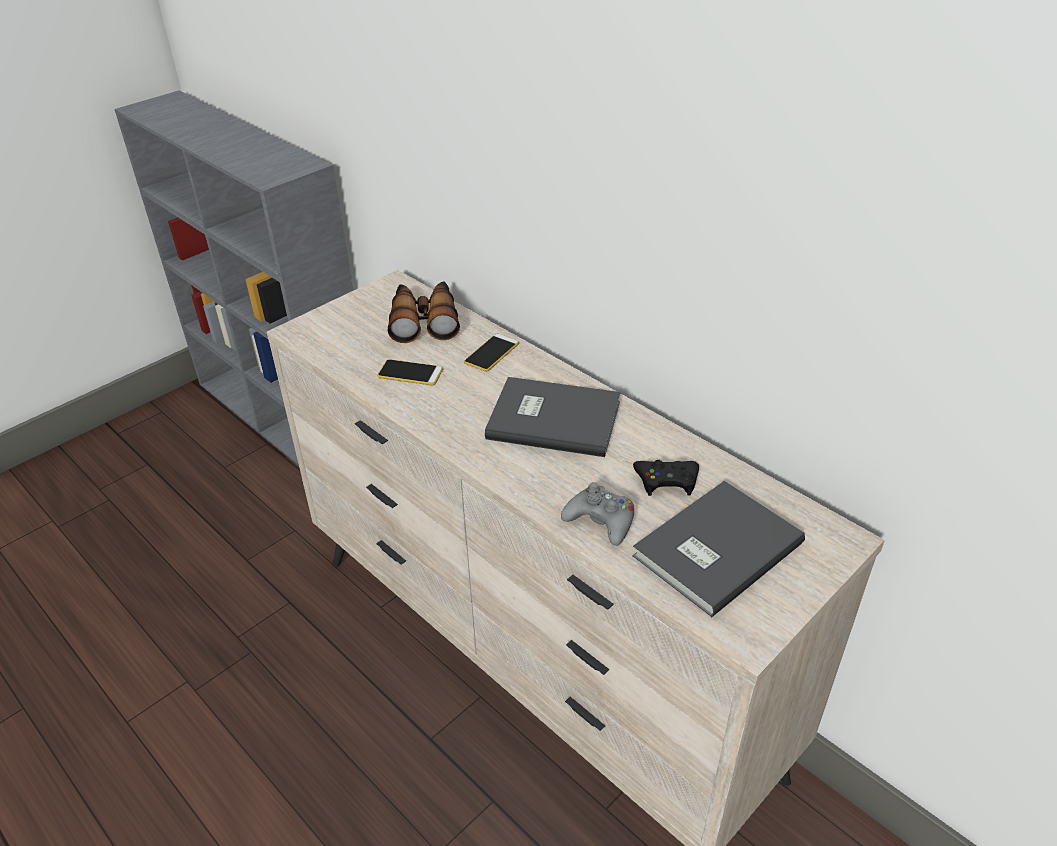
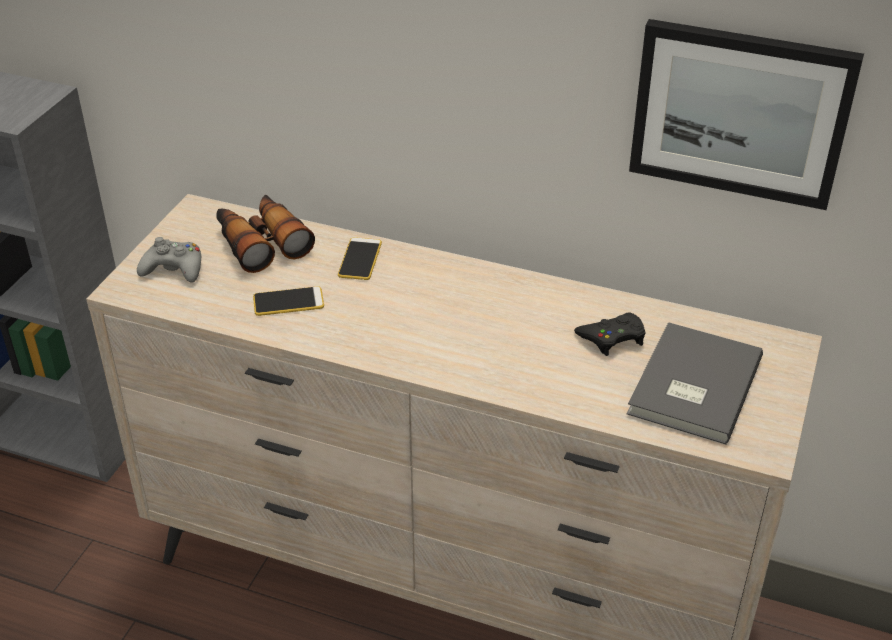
camera: 25 degrees left, 0 degrees up
grey book [485,377,620,457] -> none
grey game controller [561,482,634,546] -> grey game controller moved to [137,237,201,282]
none -> picture [629,19,864,210]

